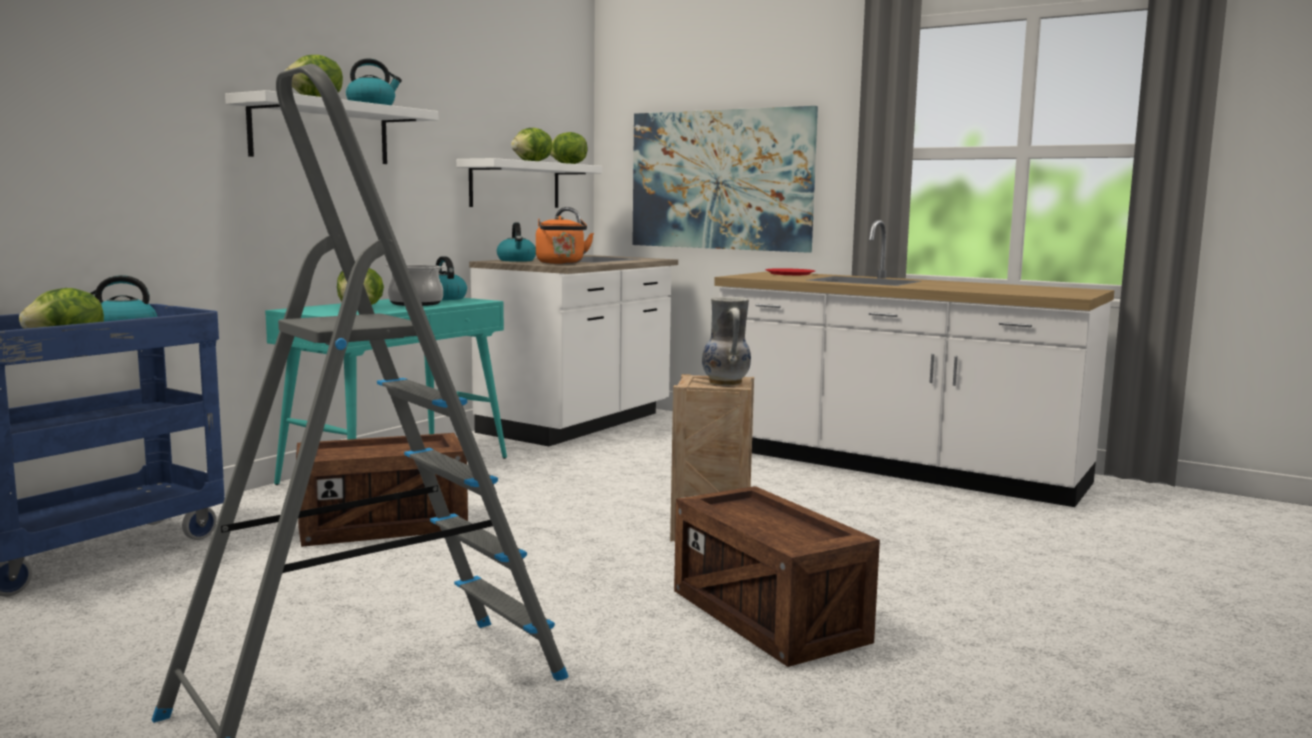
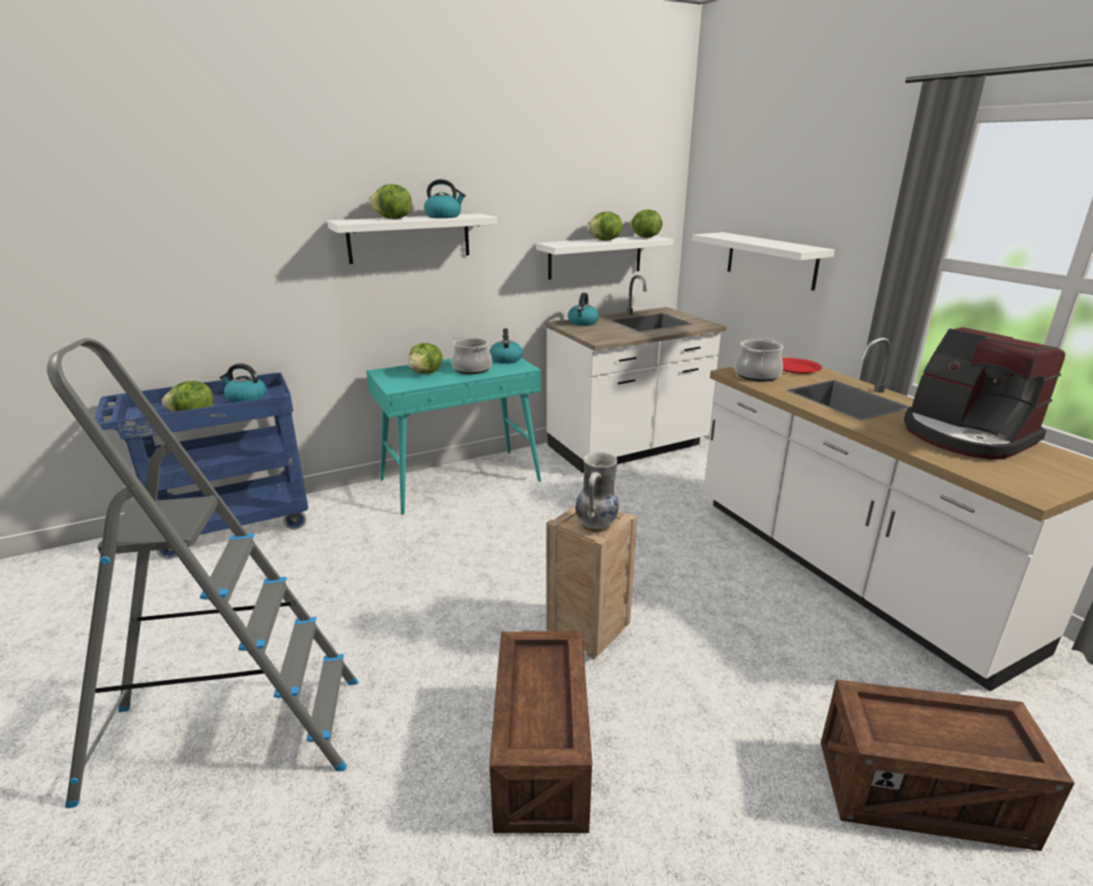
camera: 30 degrees right, 15 degrees up
crate [296,433,468,547] -> crate moved to [821,680,1075,851]
orange kettle [536,216,594,264] -> none
picture [632,106,818,253] -> white shelf [692,232,835,291]
none -> cooking pot [735,338,783,382]
none -> coffee machine [904,327,1065,460]

